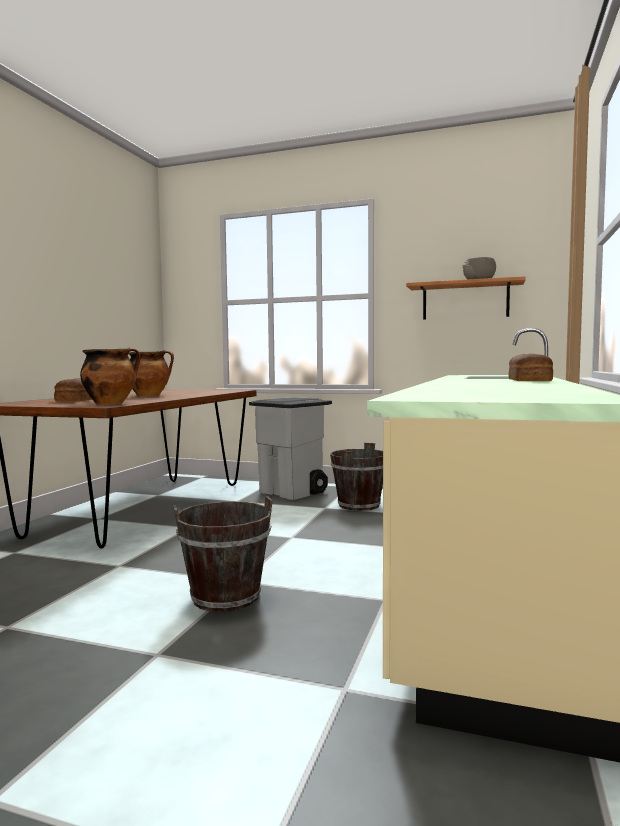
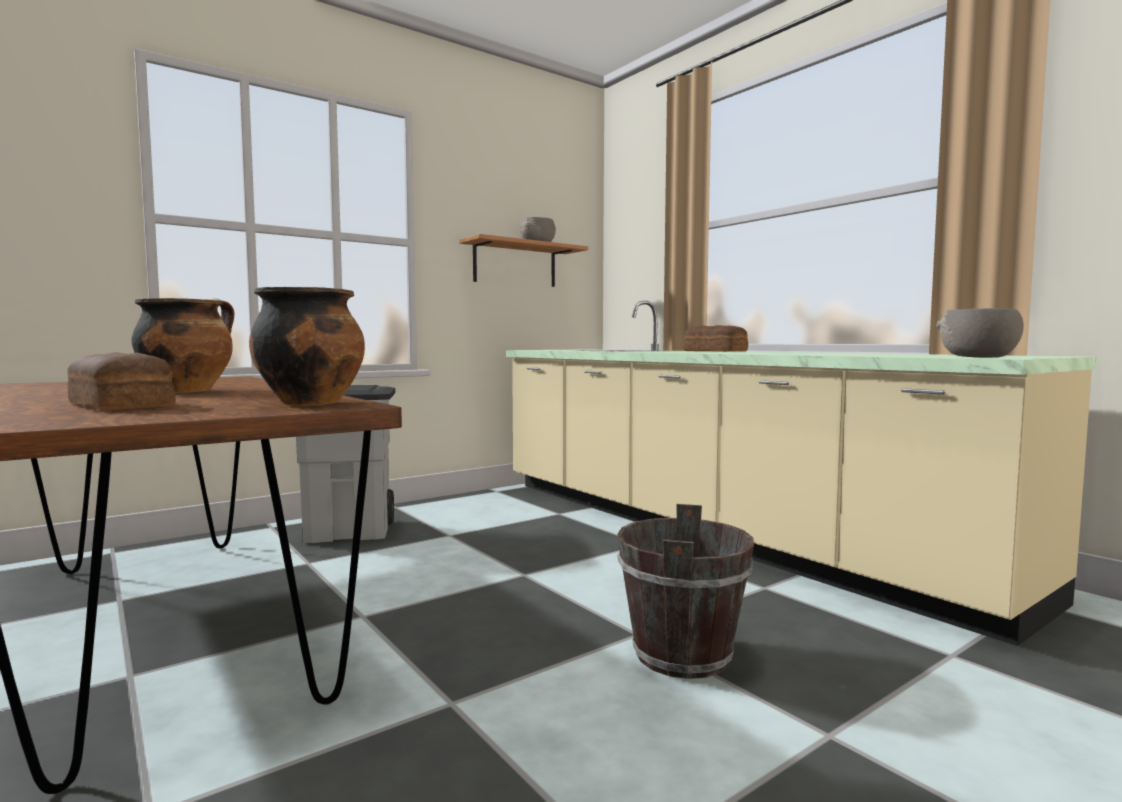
camera: 55 degrees left, 0 degrees up
brown bucket [330,443,383,511] -> none
none -> grey bowl [936,308,1024,358]

